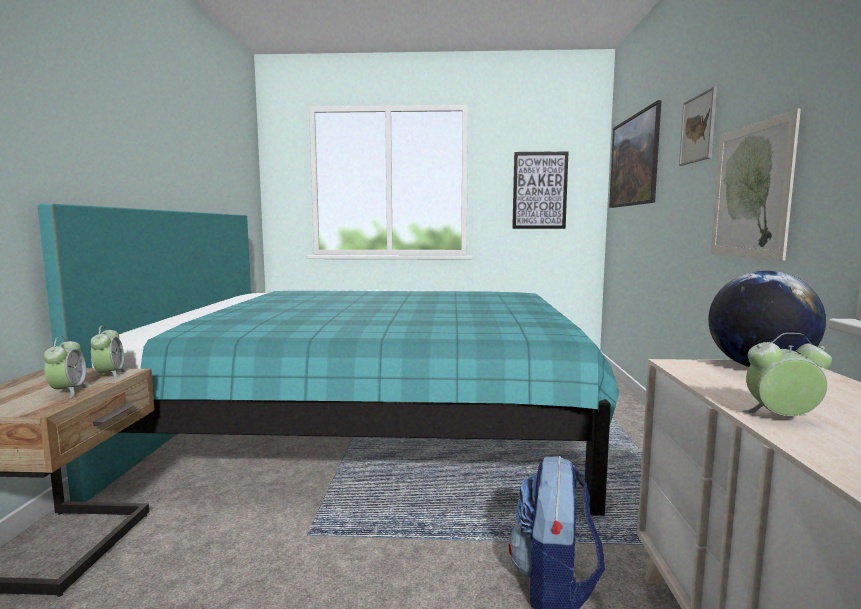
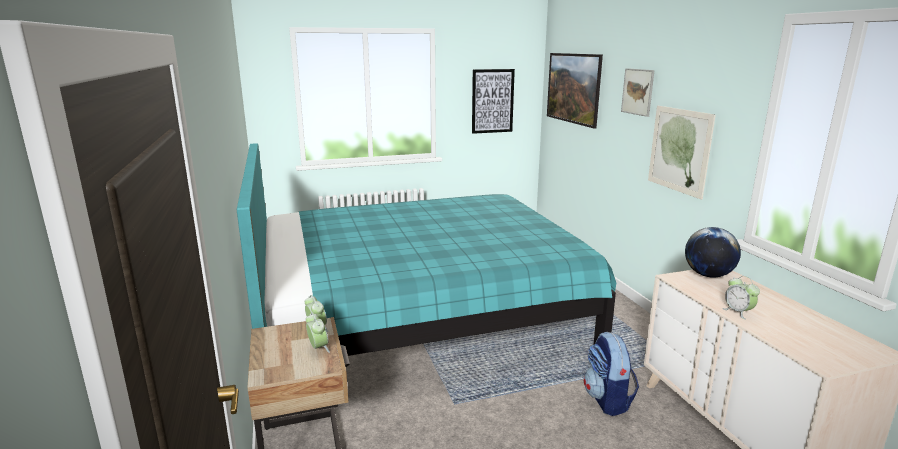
camera: 20 degrees left, 10 degrees up
alarm clock [742,333,832,416] -> alarm clock turned 105 degrees counterclockwise [722,276,760,320]

